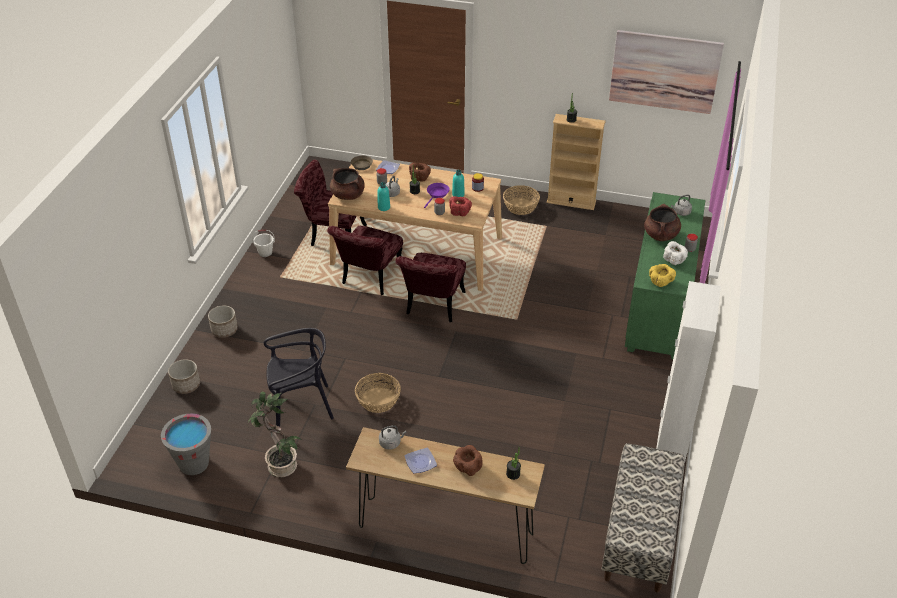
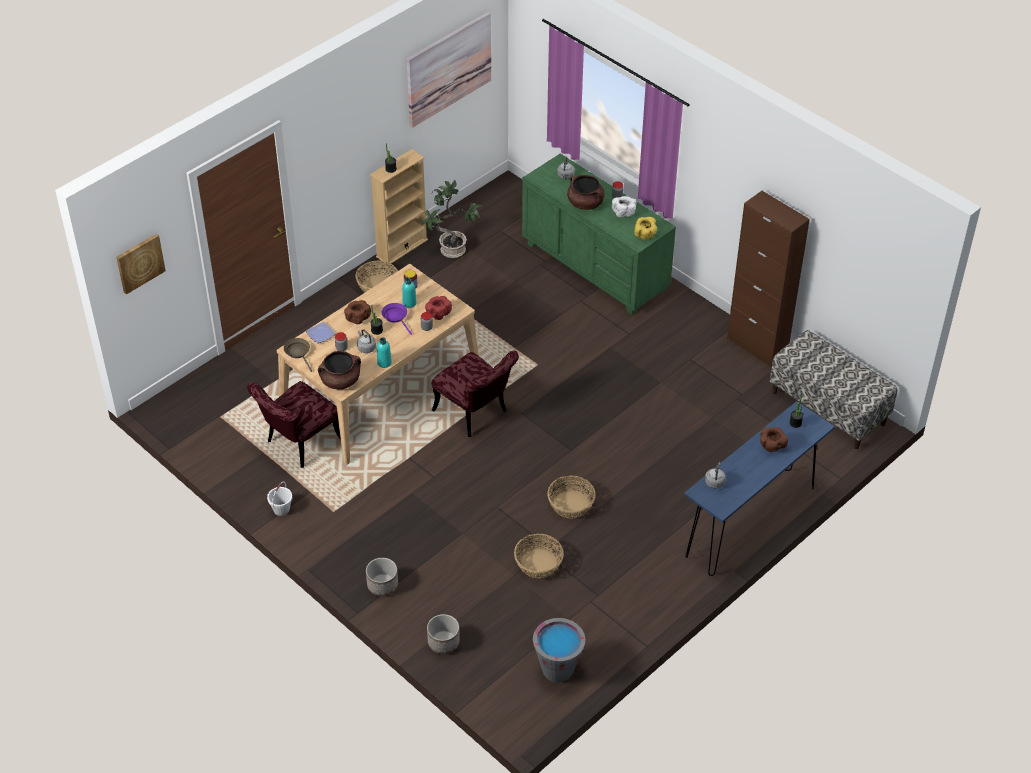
camera: 60 degrees left, 5 degrees up
potted plant [248,392,302,477] -> potted plant moved to [422,179,483,258]
black chair [264,328,334,427] -> basket [514,534,564,578]
red chair [327,226,403,295] -> none
brown console table [346,427,545,564] -> blue console table [684,401,835,576]
plate [404,448,437,473] -> none
white cabinet [656,281,721,464] -> brown cabinet [727,191,810,367]
none -> picture [116,234,166,295]

